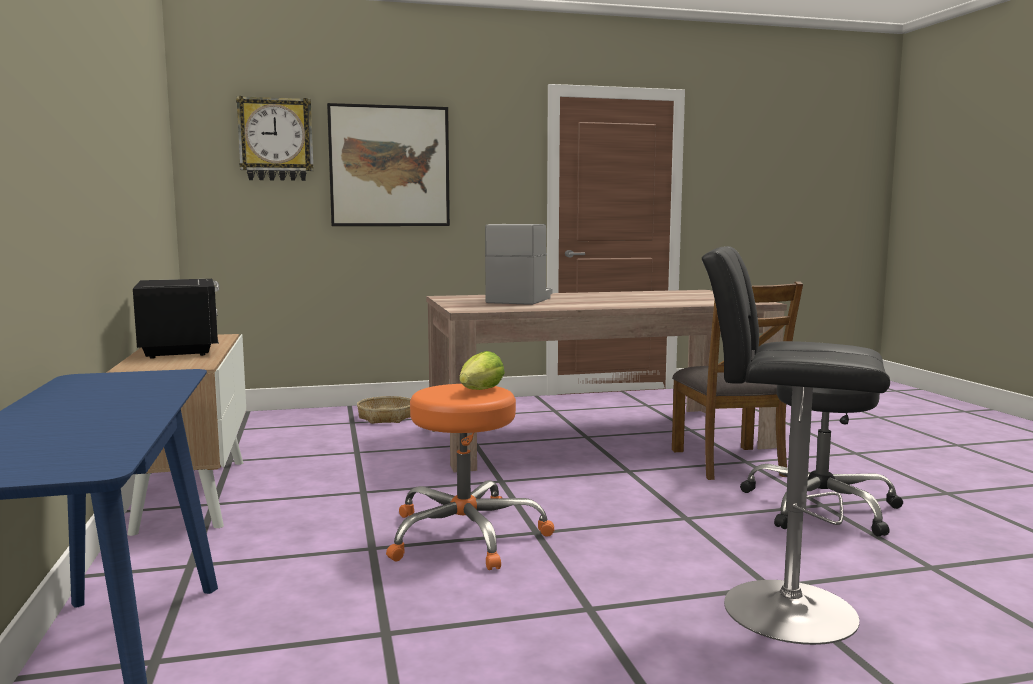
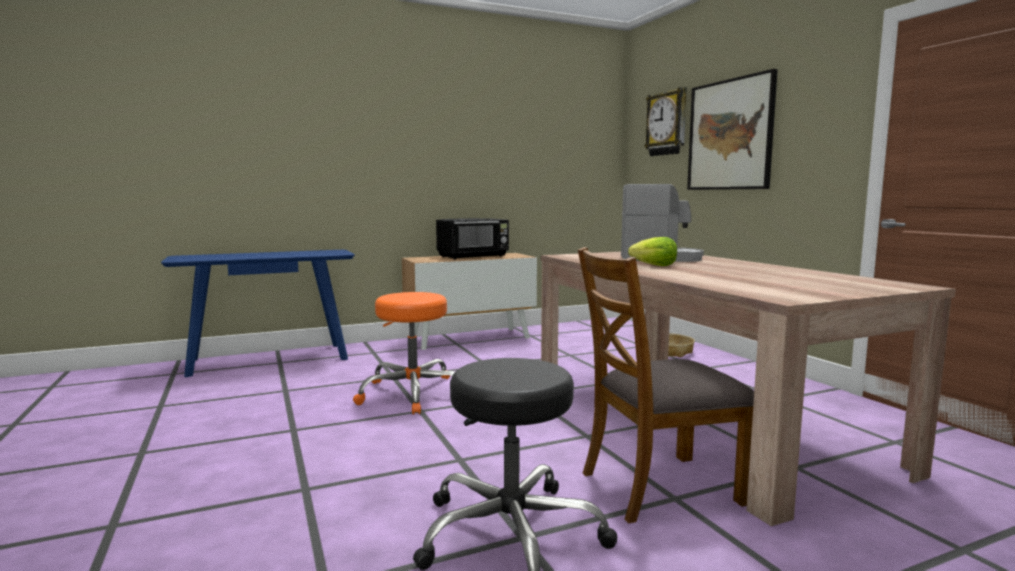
camera: 80 degrees right, 0 degrees up
lettuce [459,351,505,390] -> lettuce moved to [628,237,677,266]
black stool [702,246,890,645] -> none

